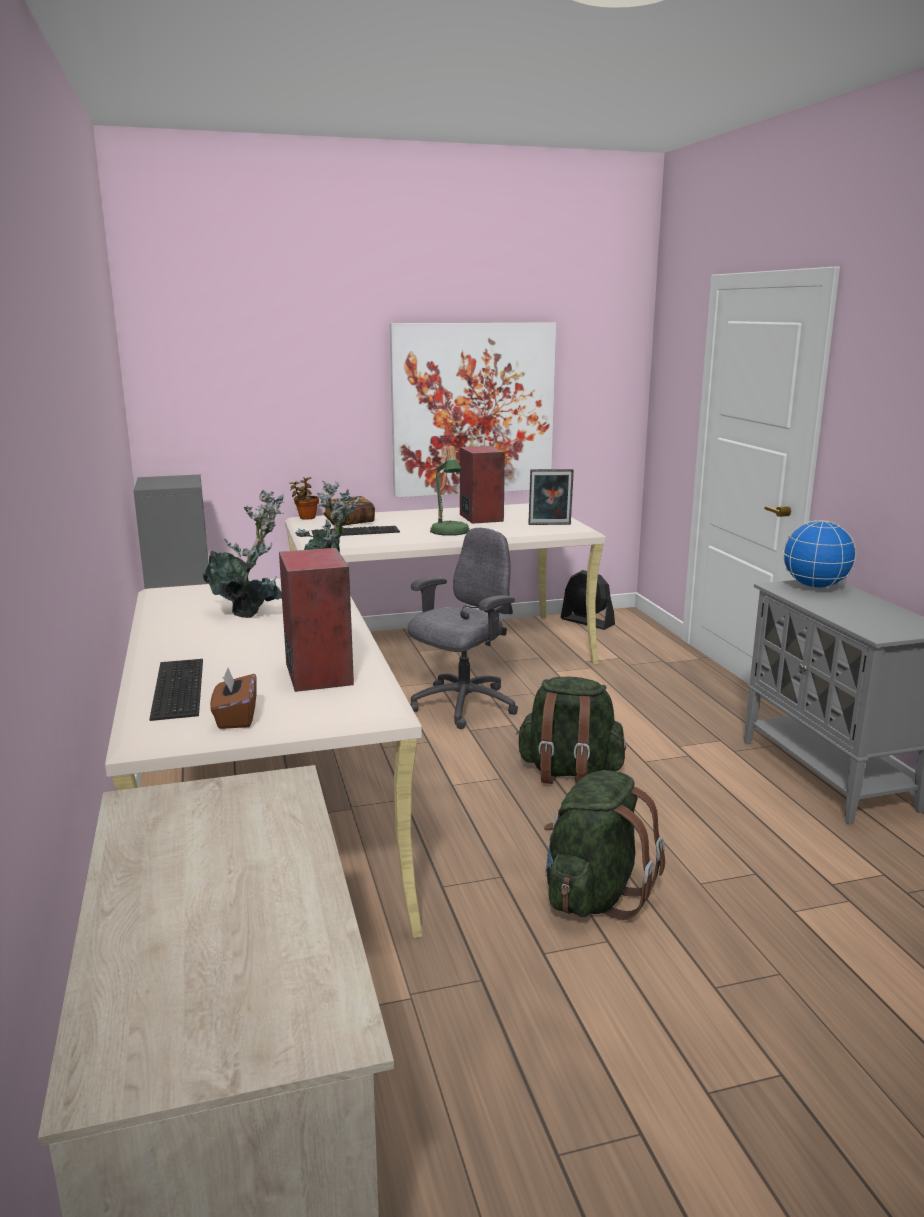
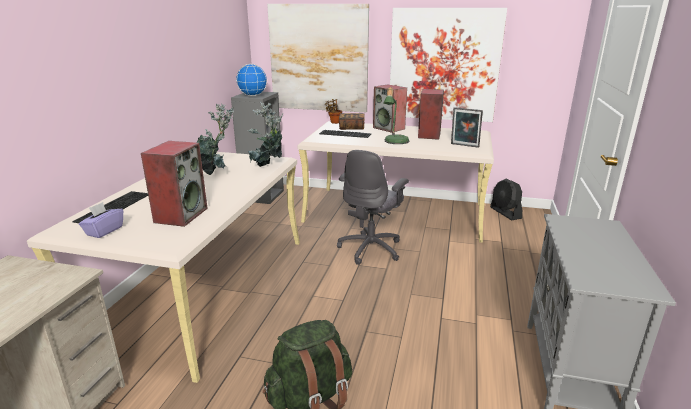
camera: 30 degrees right, 5 degrees up
brown tissue box [210,668,257,729] -> purple tissue box [79,202,123,238]
grey office chair [408,528,518,729] -> grey office chair turned 135 degrees clockwise [337,150,409,265]
green backpack [516,676,626,784] -> none
globe [783,520,856,589] -> globe moved to [236,64,267,96]
none -> picture [267,4,369,112]
none -> speaker [373,84,407,133]

